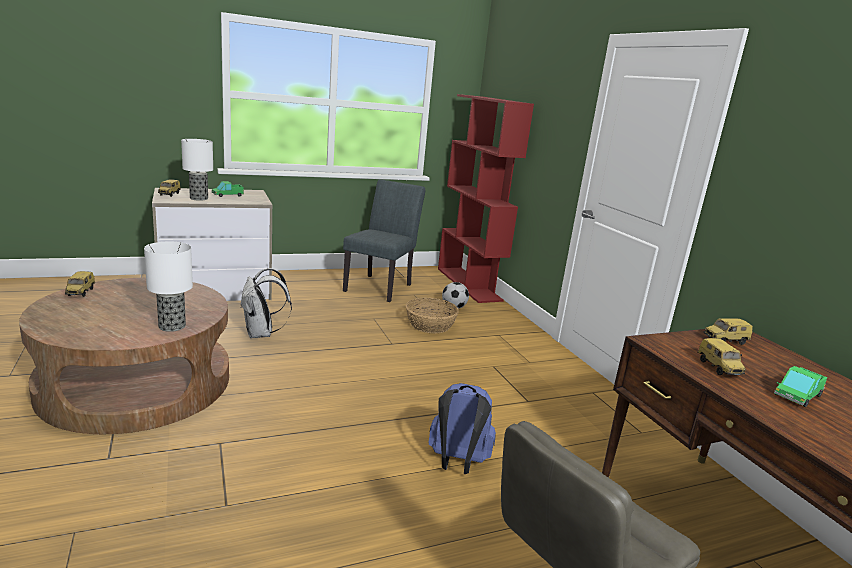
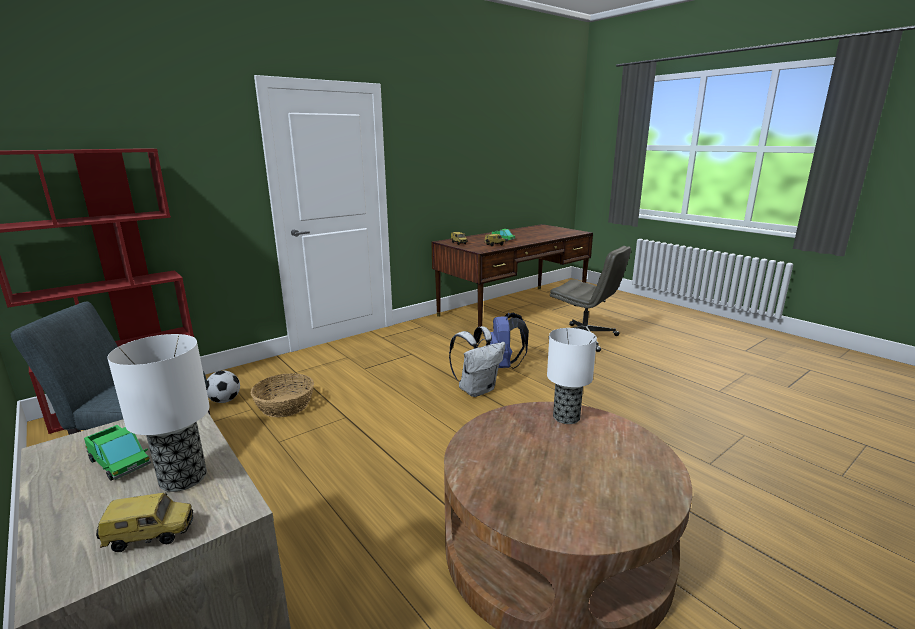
camera: 105 degrees left, 0 degrees up
toy car [65,271,96,297] -> none
white backpack [240,268,292,338] -> white backpack moved to [449,326,505,397]

